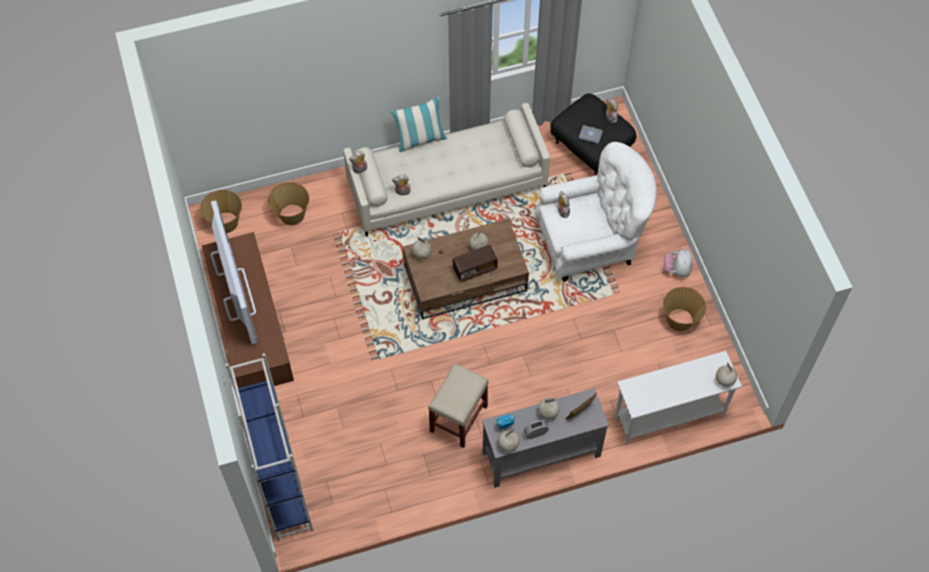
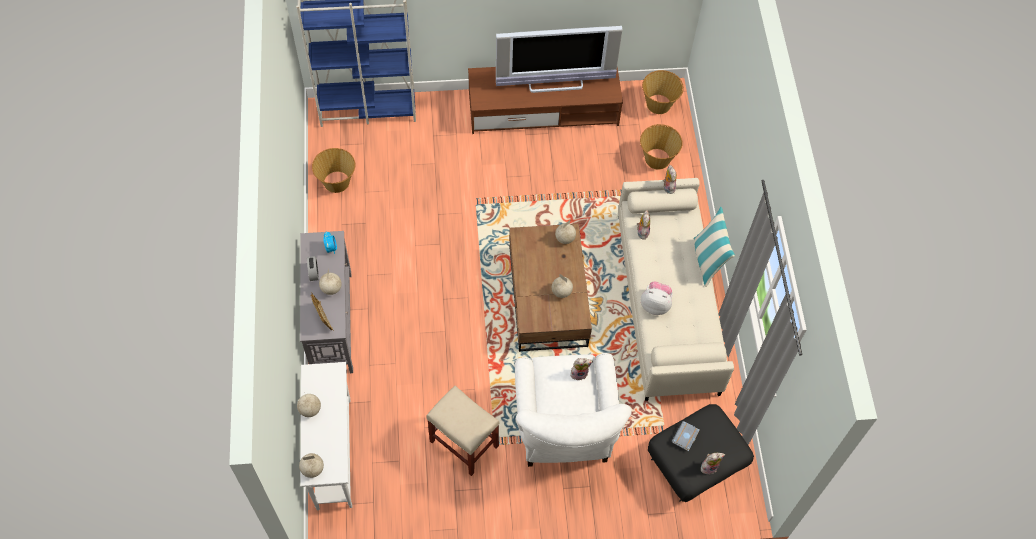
camera: 100 degrees right, 0 degrees up
beige stool [428,363,489,448] -> beige stool moved to [426,386,499,476]
radio [453,245,498,282] -> none
globe [498,429,520,452] -> globe moved to [297,394,321,417]
plush toy [663,249,692,277] -> plush toy moved to [641,281,673,315]
basket [663,287,706,332] -> basket moved to [312,148,356,193]

